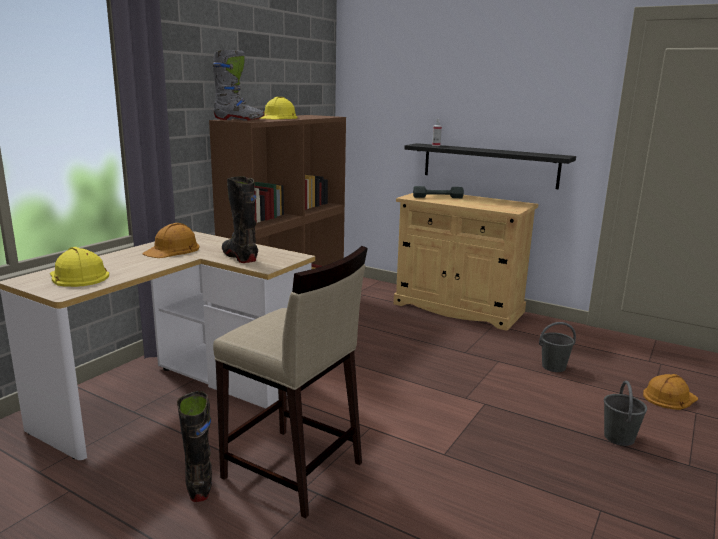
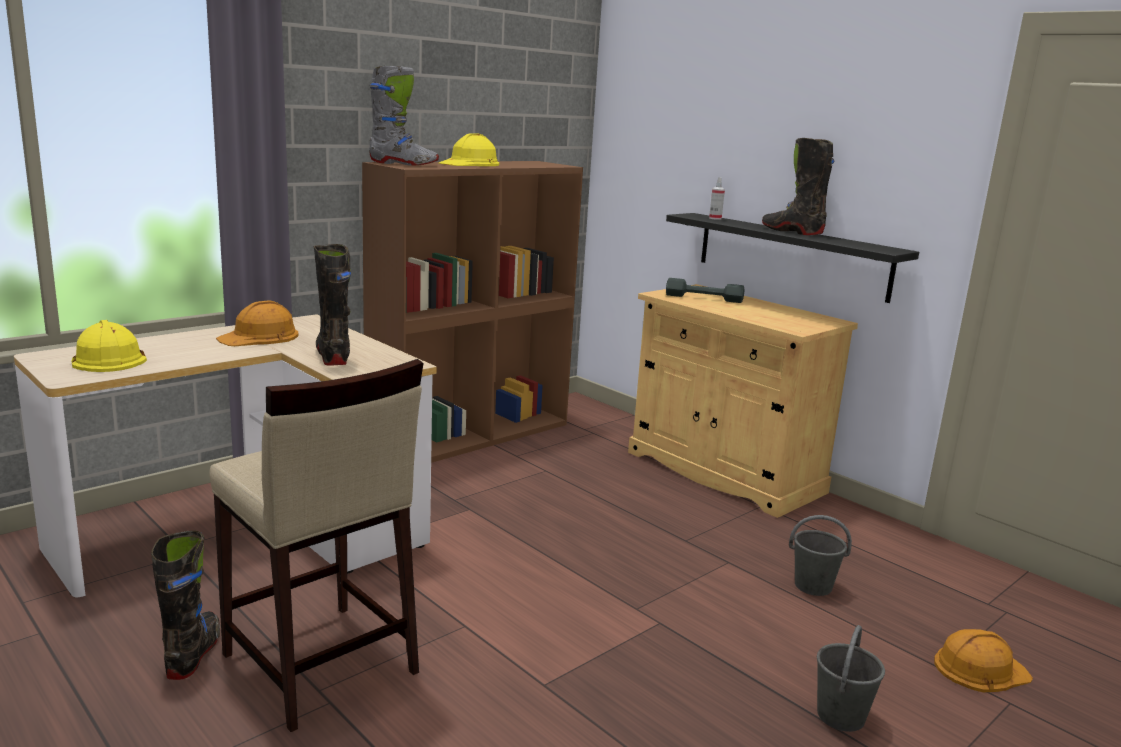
camera: 15 degrees right, 0 degrees up
none -> black boot [762,138,834,235]

